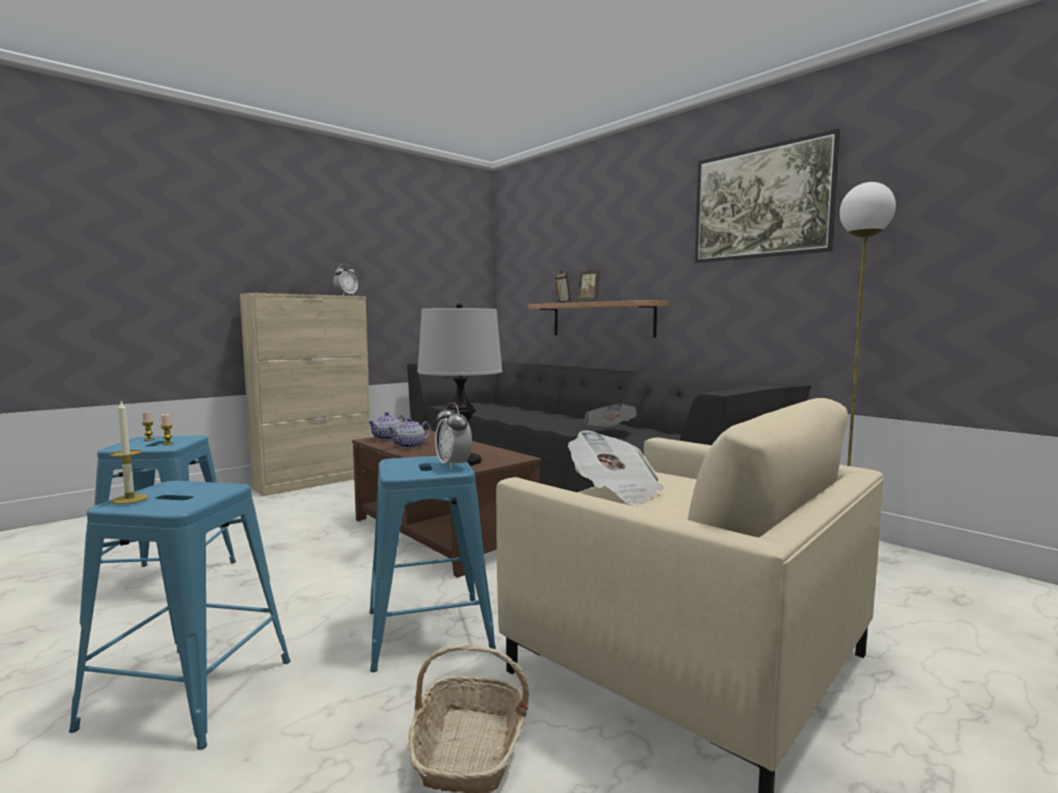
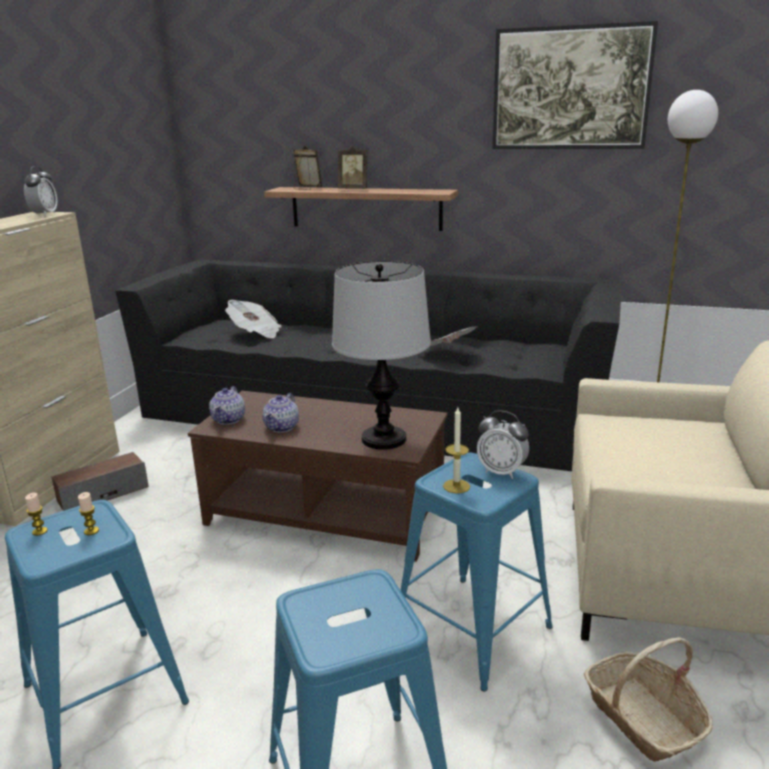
camera: 30 degrees left, 15 degrees up
candle [110,401,148,504] -> candle moved to [443,407,470,494]
newspaper [568,431,664,506] -> newspaper moved to [225,300,281,338]
none -> speaker [52,452,148,511]

